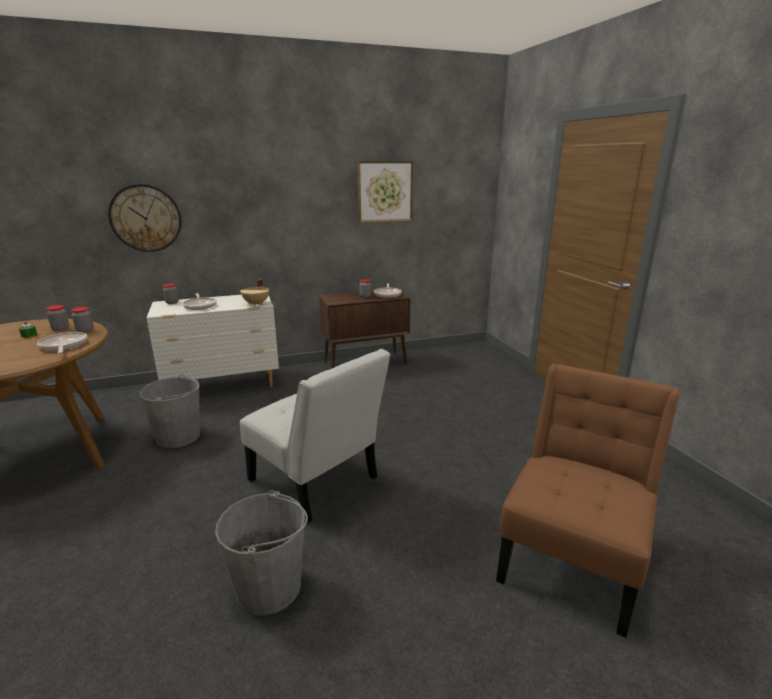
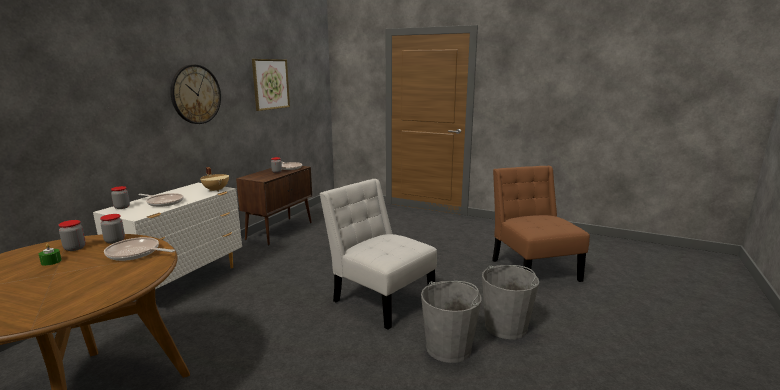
camera: 45 degrees left, 5 degrees down
wall clock [108,184,181,252] -> wall clock moved to [170,65,221,124]
grey bucket [139,374,200,448] -> grey bucket moved to [482,265,539,339]
white chair [240,349,391,524] -> white chair turned 135 degrees counterclockwise [320,179,437,330]

